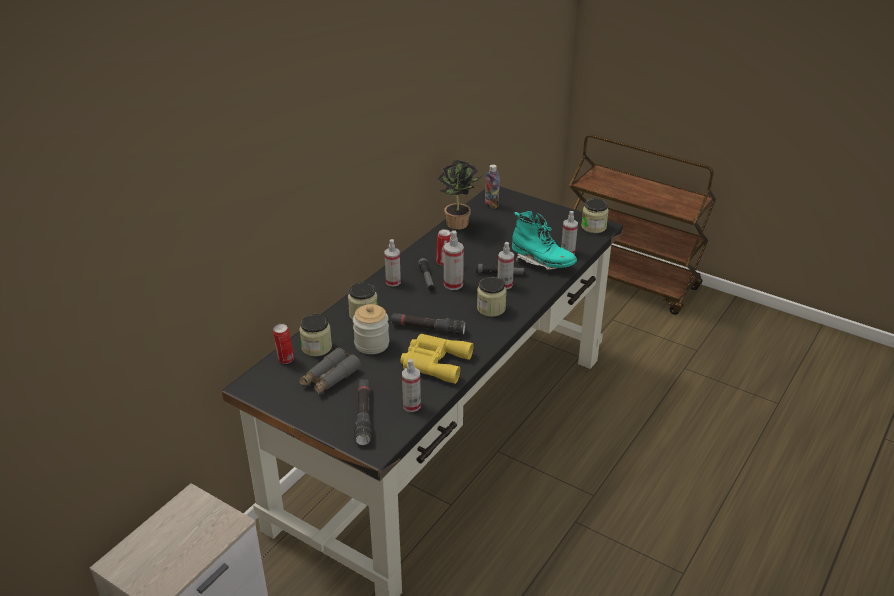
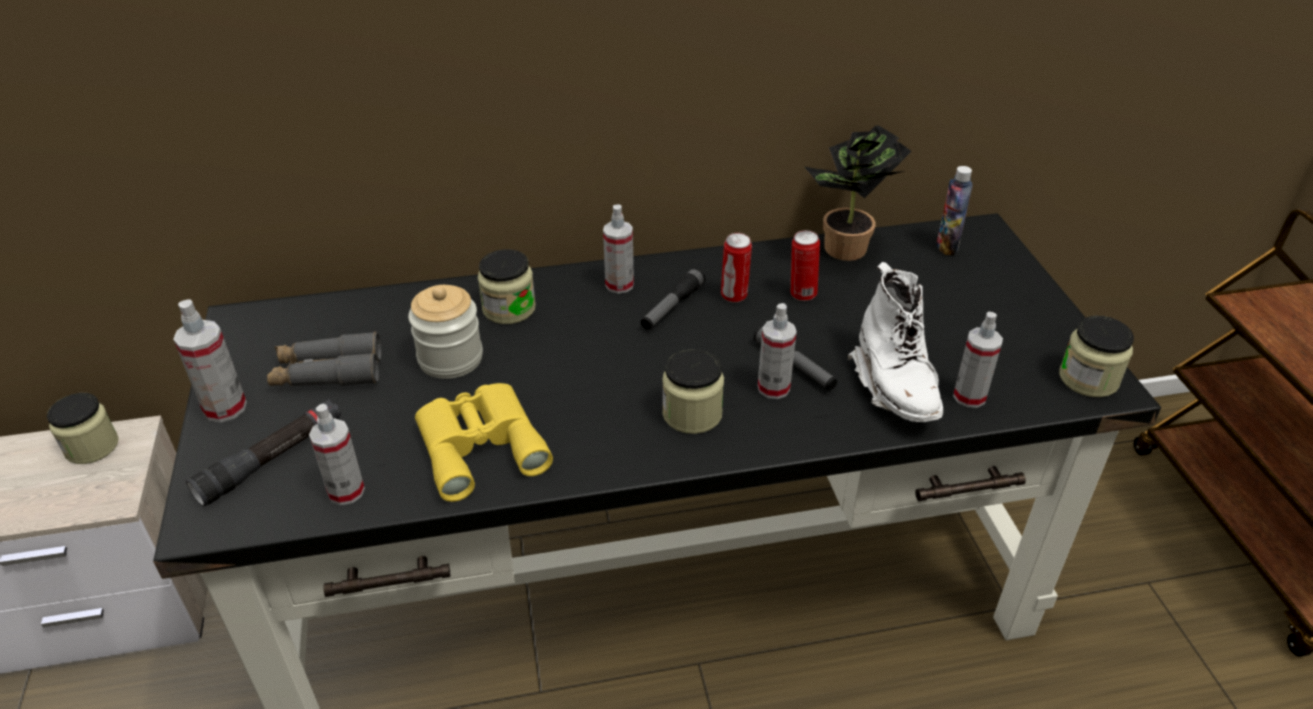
camera: 45 degrees right, 5 degrees up
can [273,324,294,364] -> can moved to [791,230,820,301]
jar [300,314,332,356] -> jar moved to [47,393,119,464]
black flashlight [391,313,466,335] -> none
spray bottle [444,230,464,290] -> spray bottle moved to [173,299,247,423]
turquoise boot [512,211,577,270] -> white boot [847,262,943,422]

